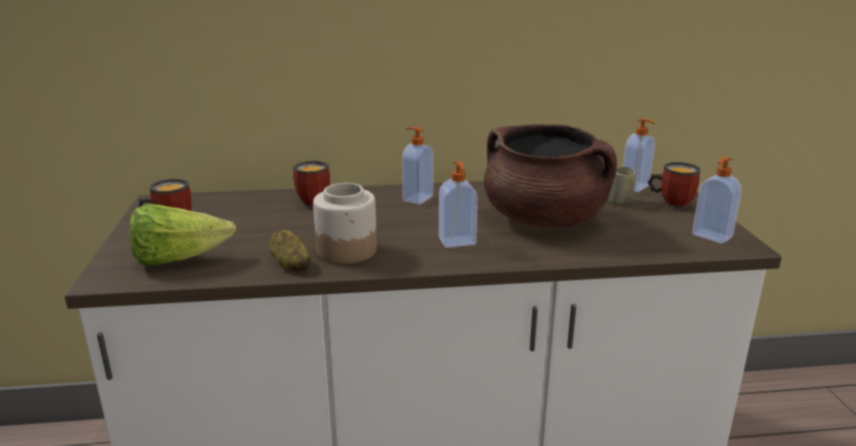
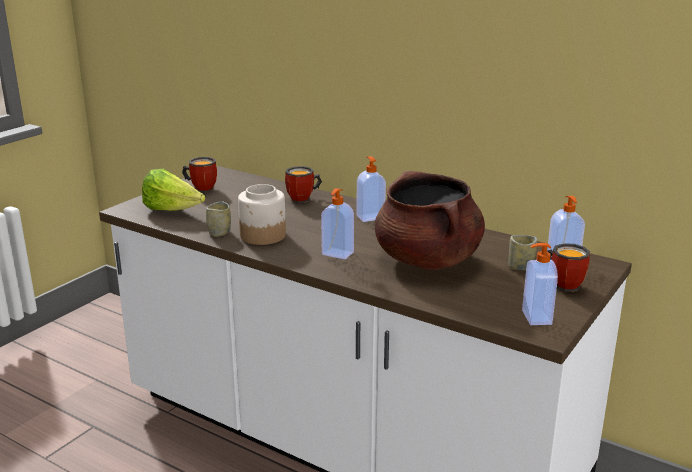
camera: 40 degrees right, 0 degrees up
potato [268,229,311,271] -> cup [206,201,231,237]

